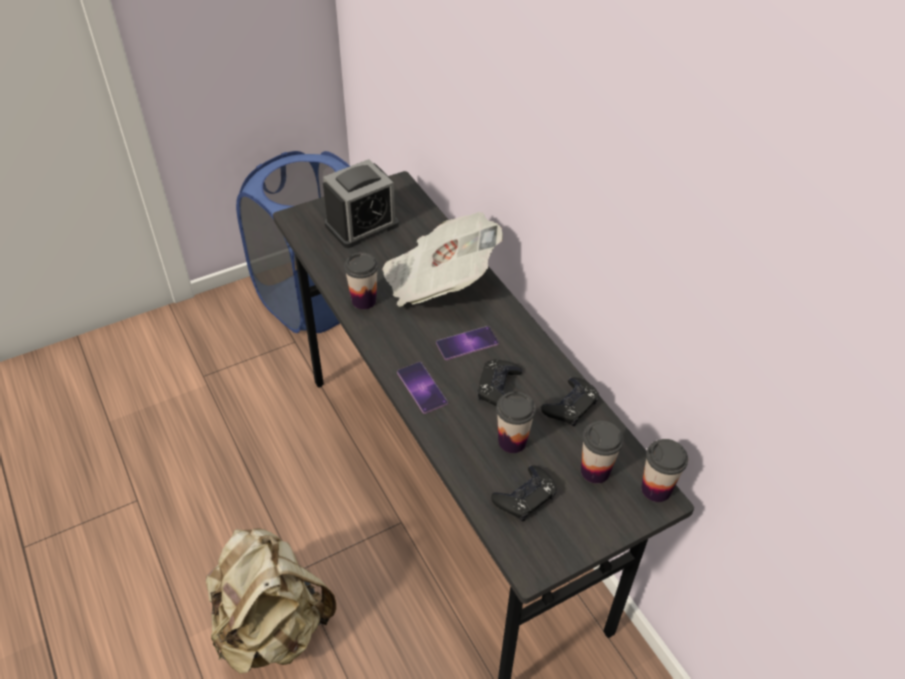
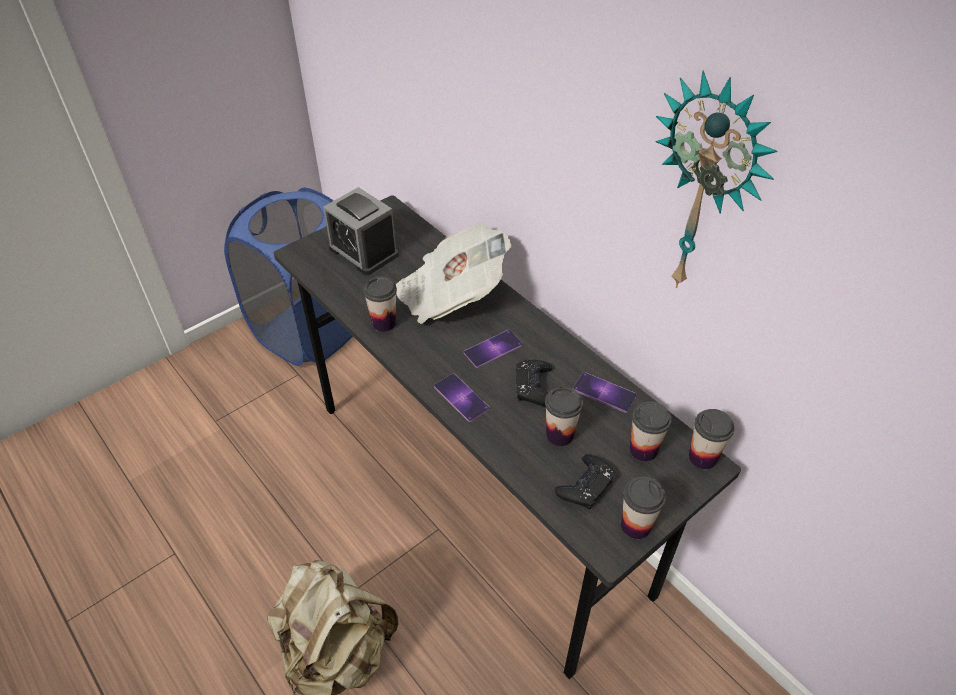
camera: 10 degrees left, 0 degrees up
alarm clock [323,159,399,248] -> alarm clock turned 90 degrees clockwise [323,187,399,275]
black game controller [541,377,599,426] -> phone [573,372,637,413]
none -> cup [621,477,666,539]
none -> wall clock [655,70,778,288]

